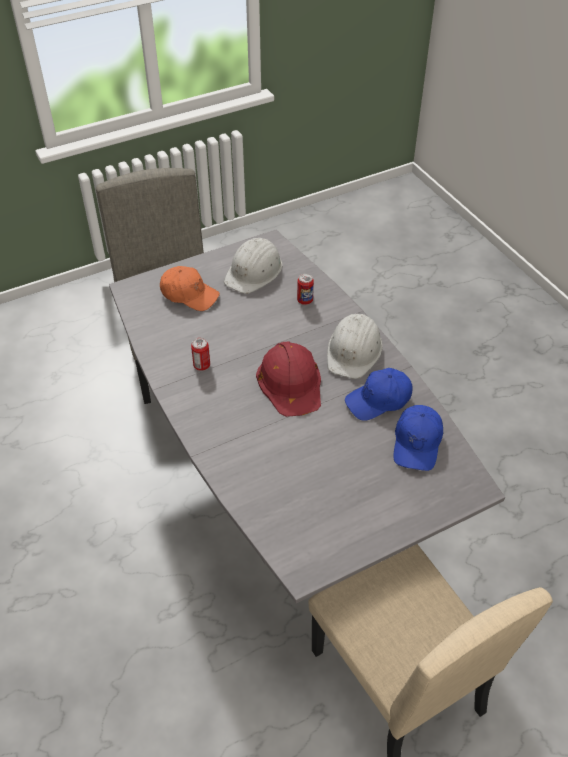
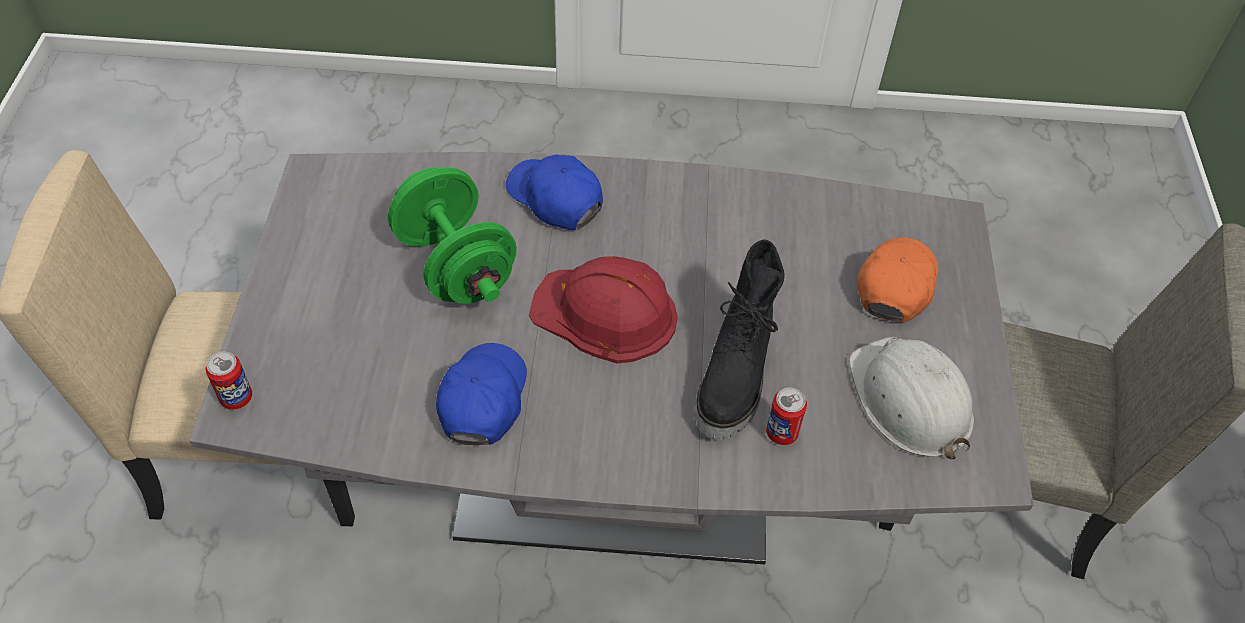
camera: 120 degrees right, 5 degrees up
orange cap [160,266,220,311] -> orange cap turned 150 degrees clockwise [858,237,939,323]
can [191,338,210,371] -> can moved to [206,351,252,410]
white hard hat [327,314,383,379] -> none
blue cap [393,405,443,471] -> blue cap moved to [506,155,603,230]
none -> green dumbbell [388,167,517,304]
none -> black boot [695,239,785,440]

